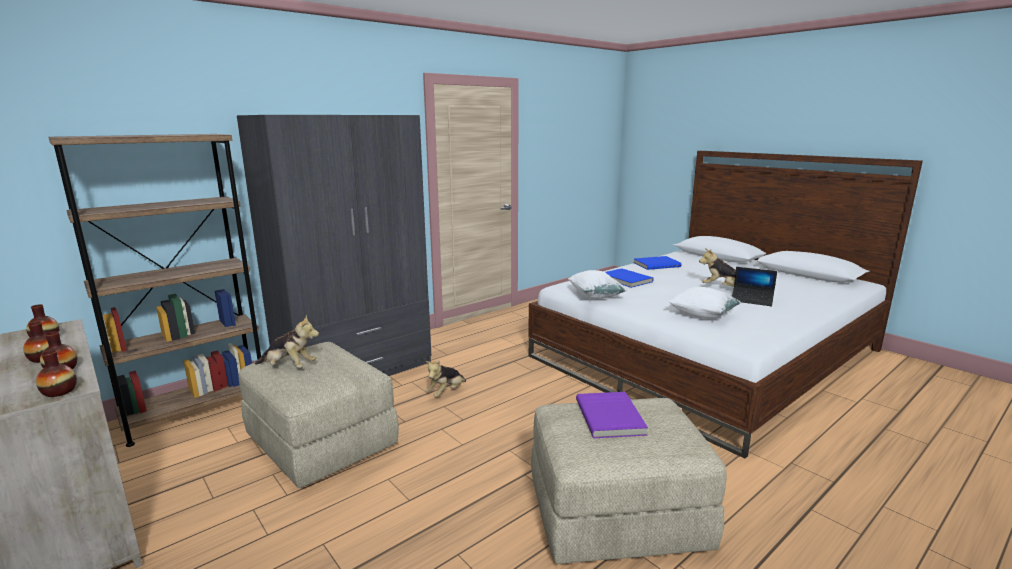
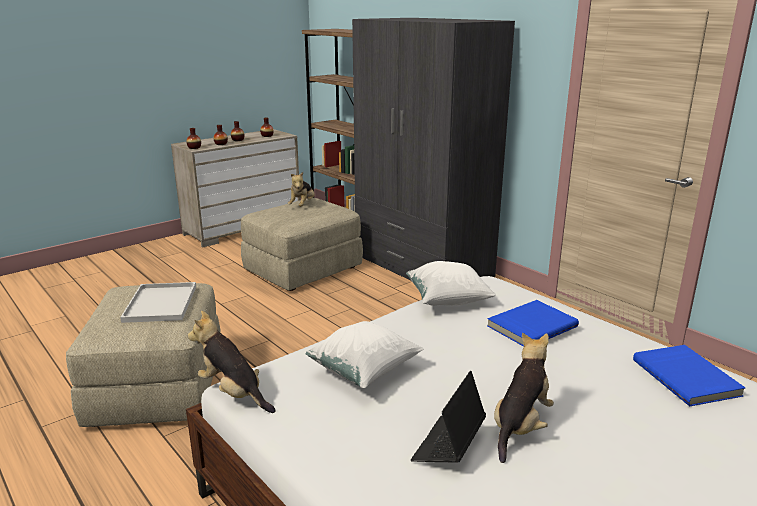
camera: 90 degrees right, 5 degrees up
plush toy [425,360,466,397] -> plush toy moved to [188,311,276,413]
purple book [576,392,648,438] -> white tray [120,282,196,323]

